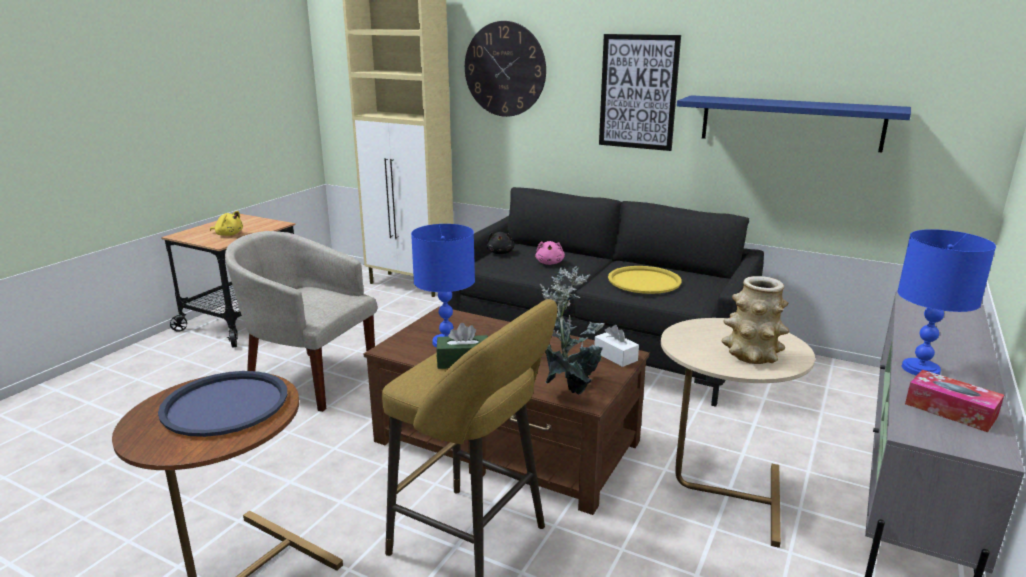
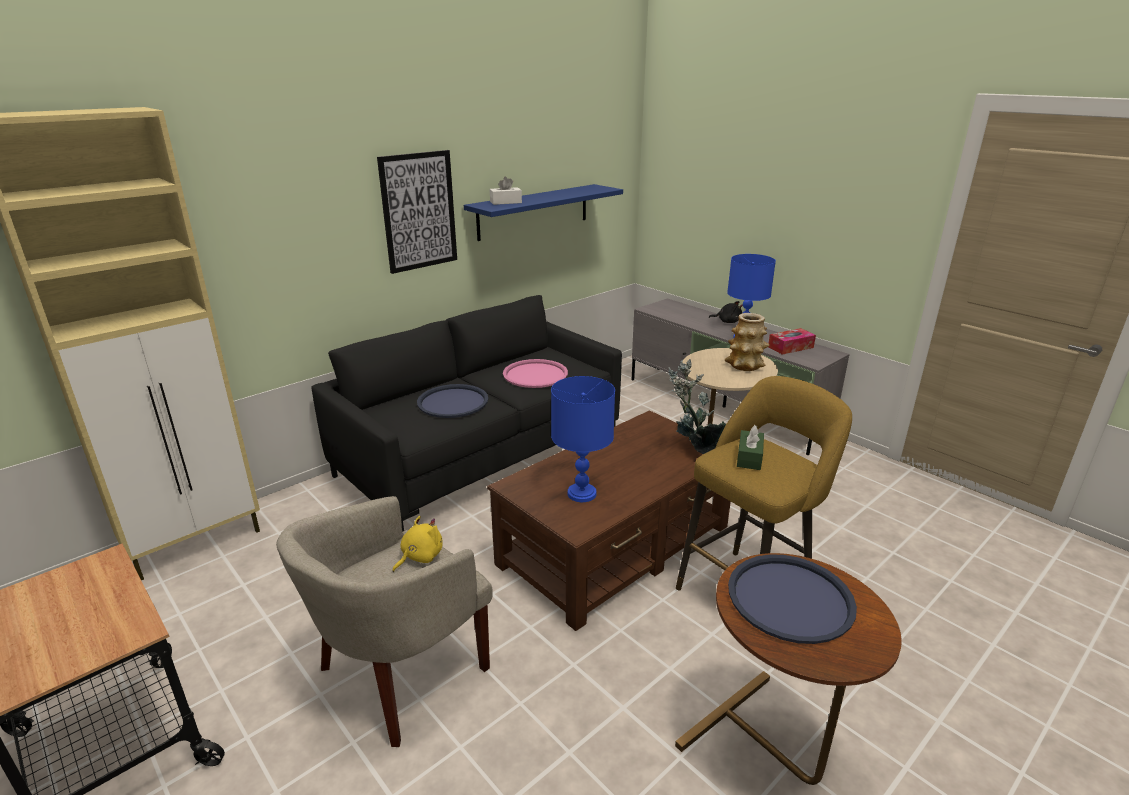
camera: 70 degrees left, 5 degrees up
yellow plush toy [210,211,243,236] -> yellow plush toy moved to [392,516,443,572]
wall clock [465,21,546,117] -> none
black plush toy [487,232,515,254] -> black plush toy moved to [709,301,743,323]
pink plush toy [535,241,565,265] -> blue tray [417,384,488,418]
white tissue box [594,325,639,367] -> white tissue box moved to [490,177,522,205]
yellow tray [608,266,682,294] -> pink tray [503,359,568,388]

